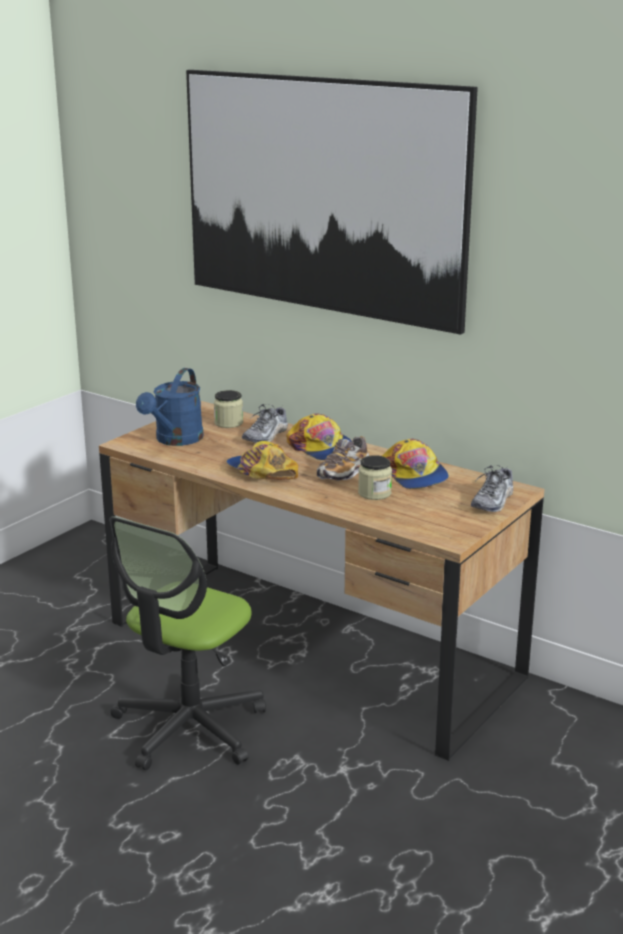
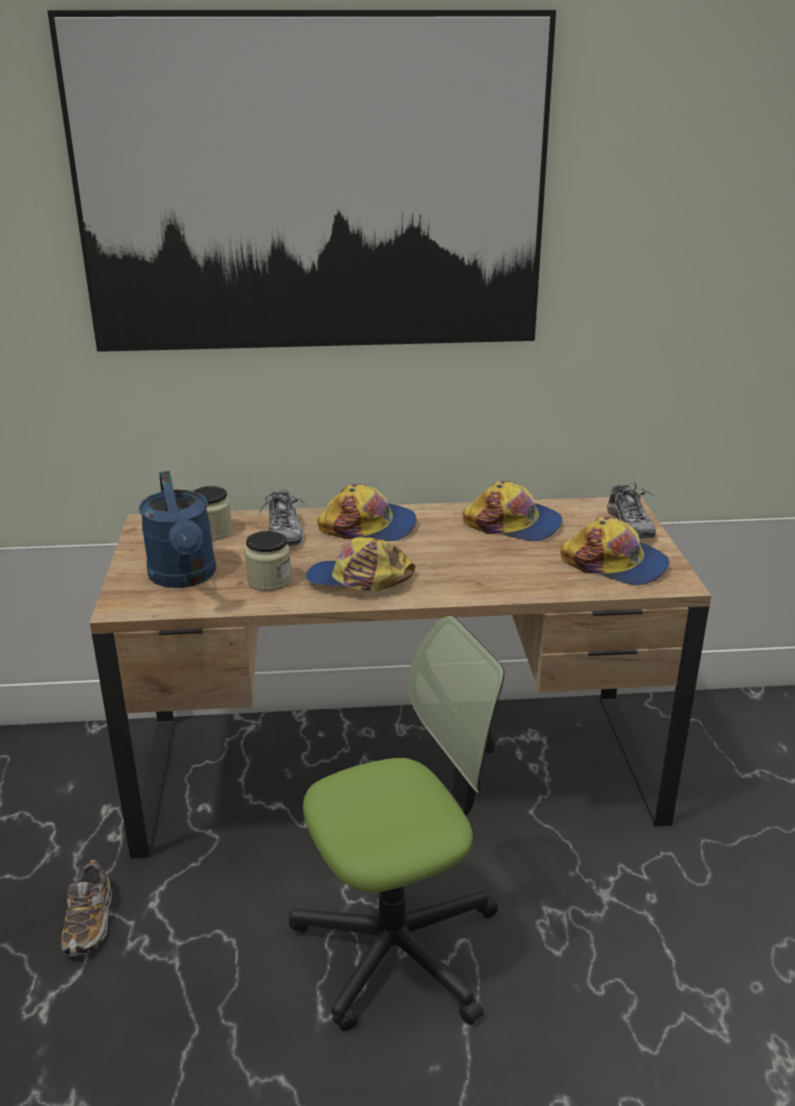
camera: 40 degrees left, 5 degrees up
office chair [109,516,266,770] -> office chair turned 105 degrees counterclockwise [289,615,504,1031]
shoe [317,436,369,481] -> shoe moved to [61,860,112,956]
jar [358,455,392,500] -> jar moved to [245,531,291,591]
none -> cap [561,516,670,586]

